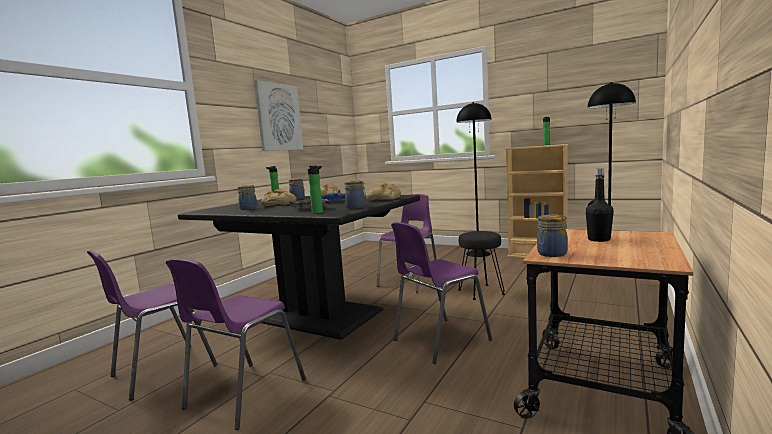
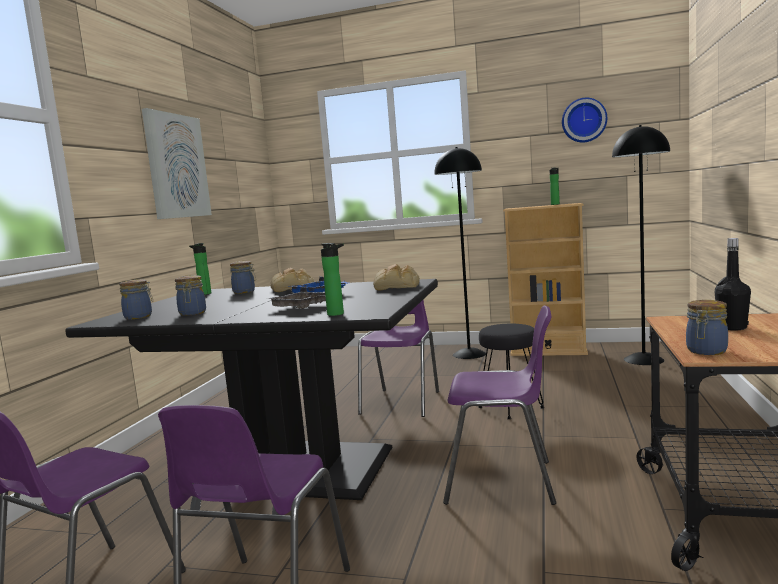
camera: 15 degrees left, 0 degrees up
bread [261,189,297,206] -> none
jar [345,180,366,209] -> jar moved to [119,279,153,319]
purple chair [391,222,492,364] -> purple chair turned 120 degrees counterclockwise [443,305,556,505]
none -> wall clock [562,98,607,143]

